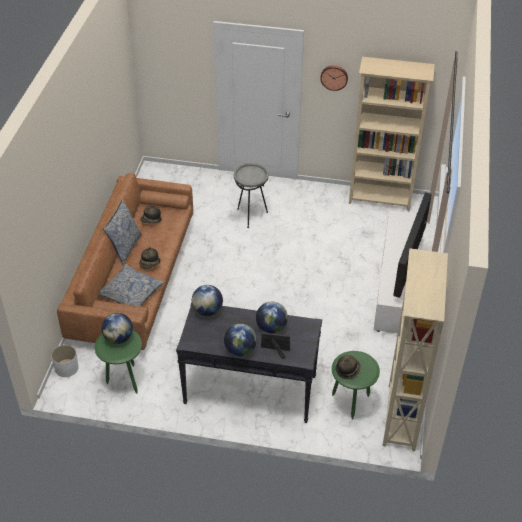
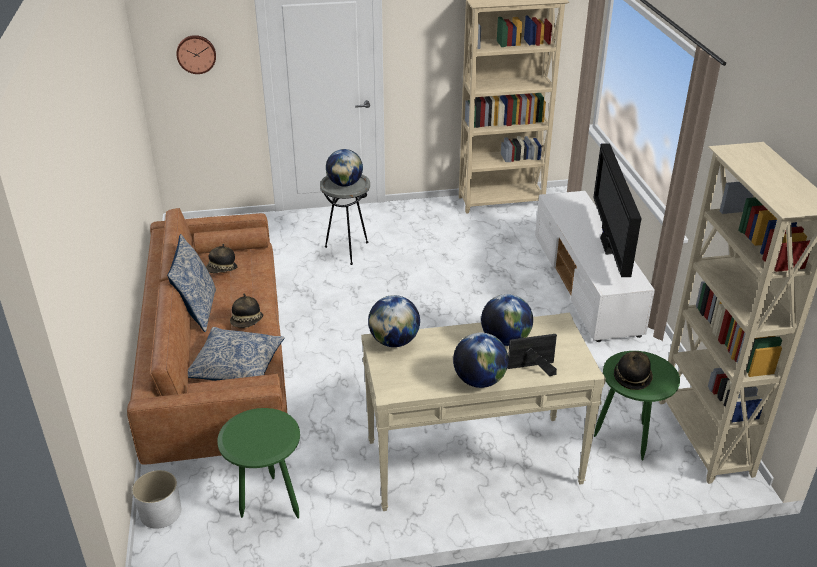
camera: 20 degrees left, 10 degrees down
globe [102,313,133,344] -> globe moved to [326,149,363,186]
black console table [176,302,322,423] -> beige console table [361,312,606,511]
wall clock [320,66,348,91] -> wall clock moved to [176,35,216,74]

